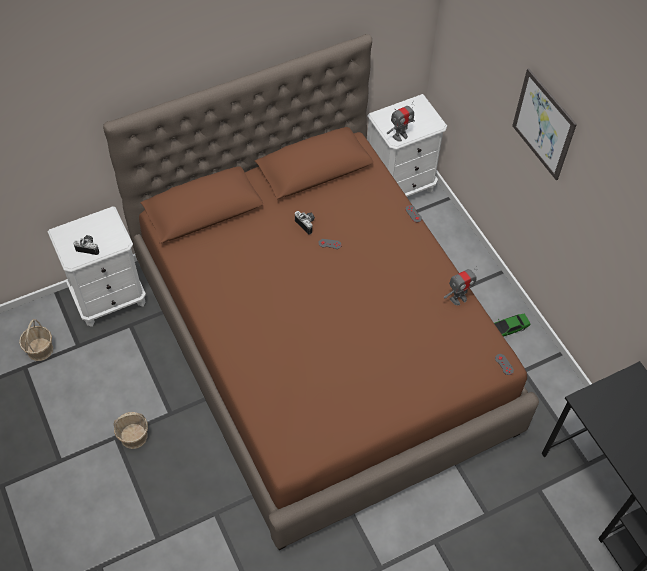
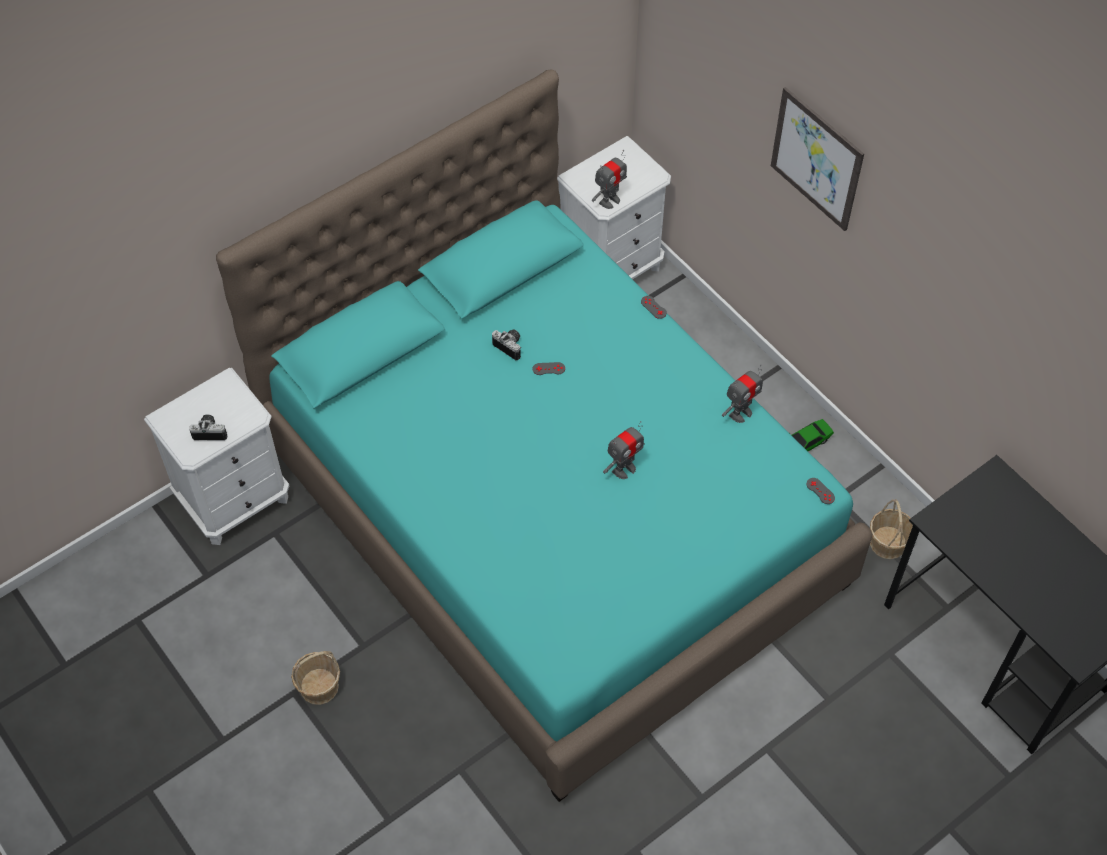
camera: 10 degrees left, 0 degrees up
basket [19,319,53,361] -> basket moved to [870,499,913,559]
brown bed [103,34,539,550] -> turquoise bed [216,69,873,802]
none -> toy robot [603,421,645,479]

